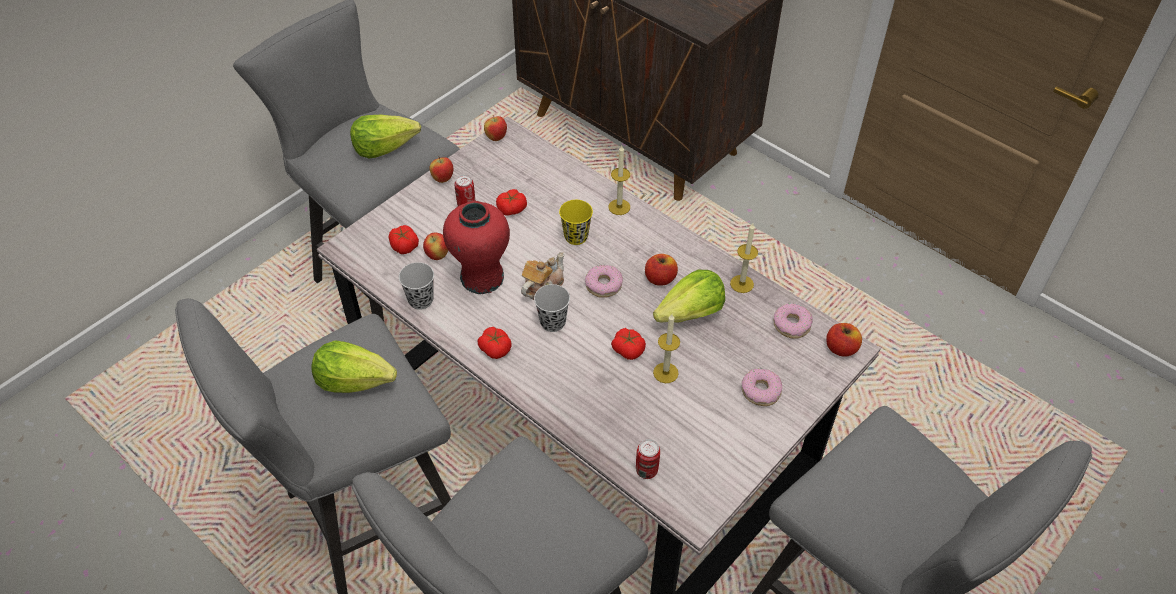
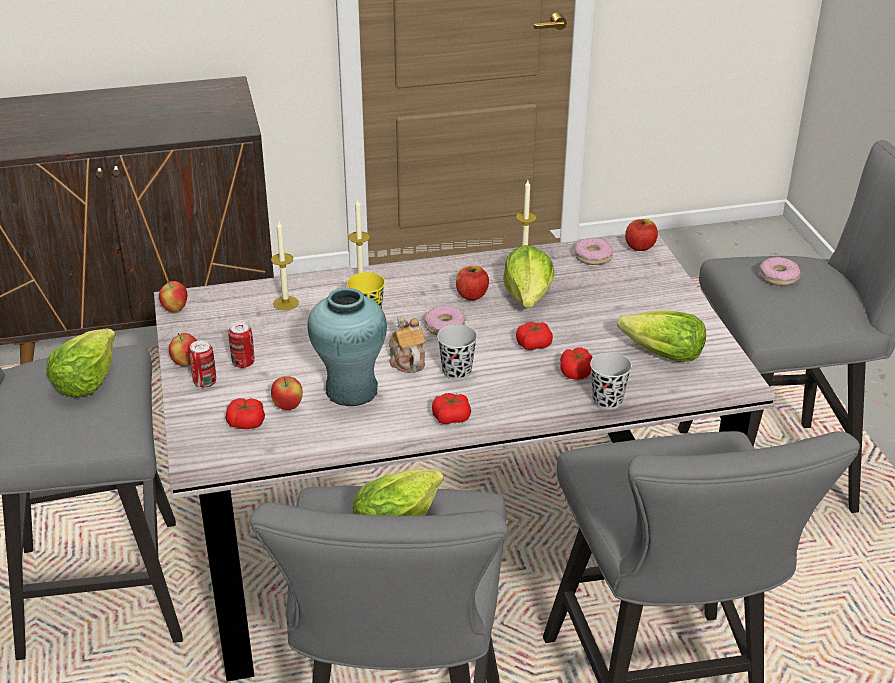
camera: 55 degrees left, 15 degrees down
black cup [399,262,434,310] -> black cup moved to [590,352,632,410]
red vase [443,201,510,294] -> turquoise vase [307,288,387,406]
tomato [496,189,527,216] -> tomato moved to [560,347,593,380]
can [636,439,660,479] -> can moved to [189,340,216,388]
candle [653,314,680,383] -> candle moved to [271,221,299,310]
donut [742,368,782,406] -> donut moved to [759,257,801,286]
none -> lettuce [617,311,706,362]

